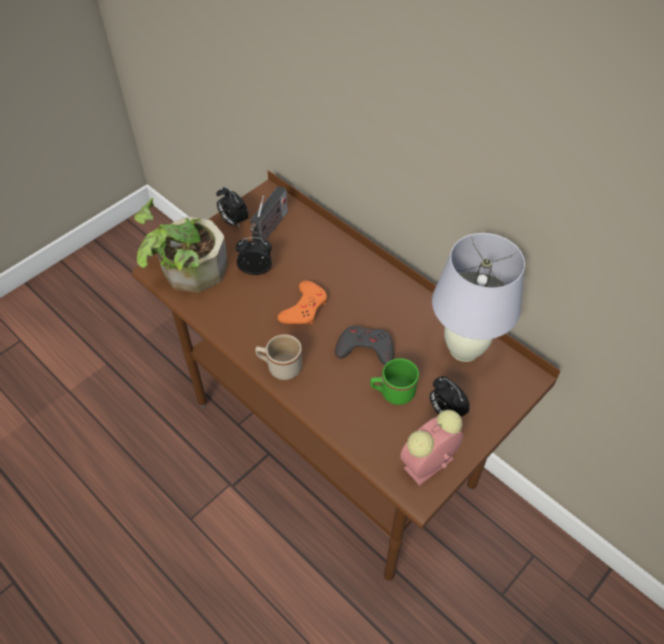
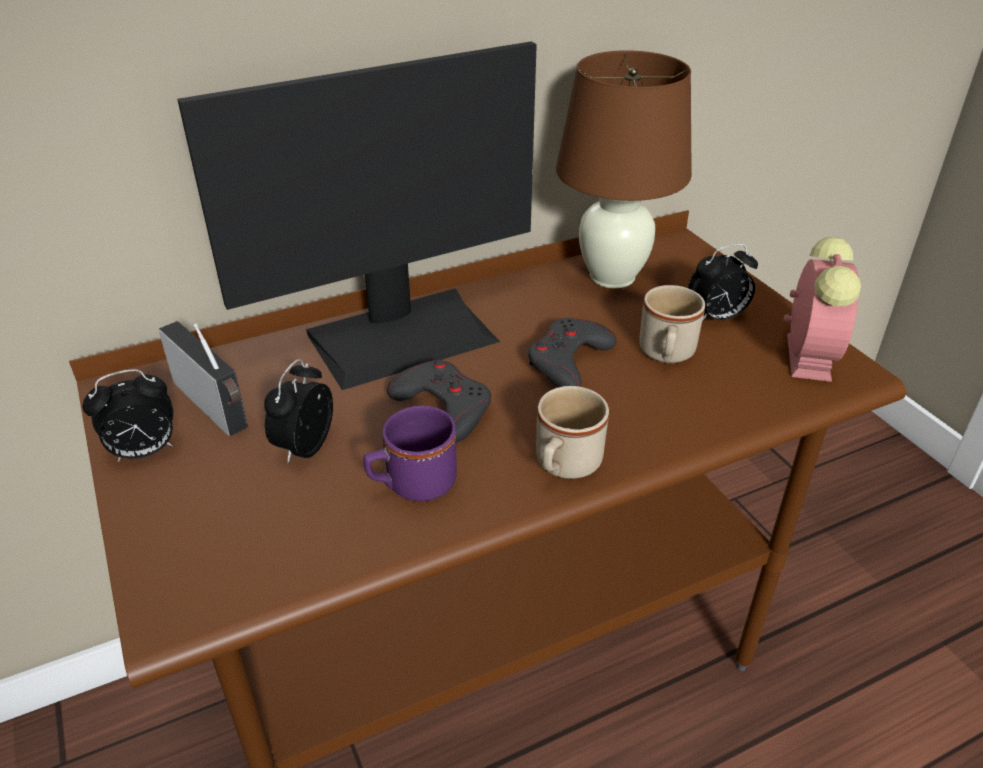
camera: 70 degrees left, 15 degrees down
potted plant [134,198,228,292] -> none
orange game controller [277,281,327,324] -> grey game controller [387,360,491,442]
green mug [370,358,419,405] -> beige mug [639,285,705,363]
alarm clock [400,410,464,486] -> alarm clock turned 150 degrees counterclockwise [784,237,861,382]
white table lamp [432,233,525,362] -> brown table lamp [556,50,692,288]
none -> monitor [177,42,537,390]
none -> purple mug [364,406,457,501]

